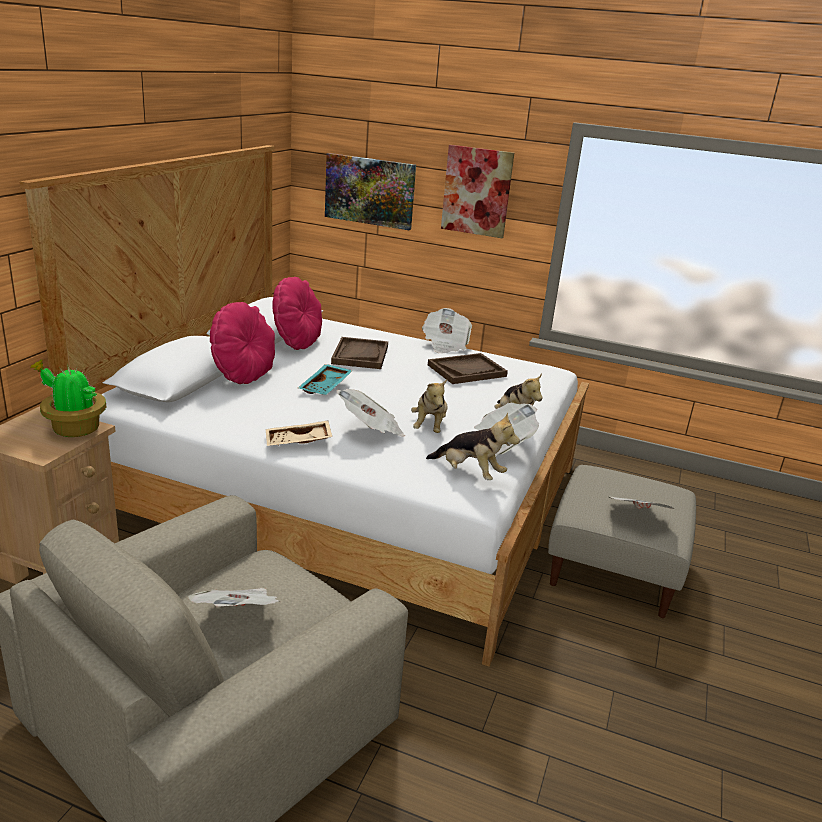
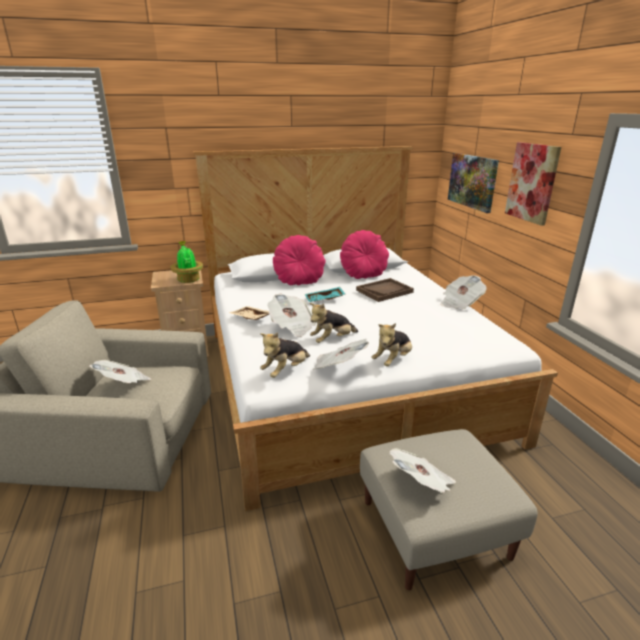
camera: 55 degrees right, 0 degrees up
plush toy [426,412,520,480] -> plush toy turned 45 degrees clockwise [260,332,310,378]
brown tray [428,353,508,384] -> none

